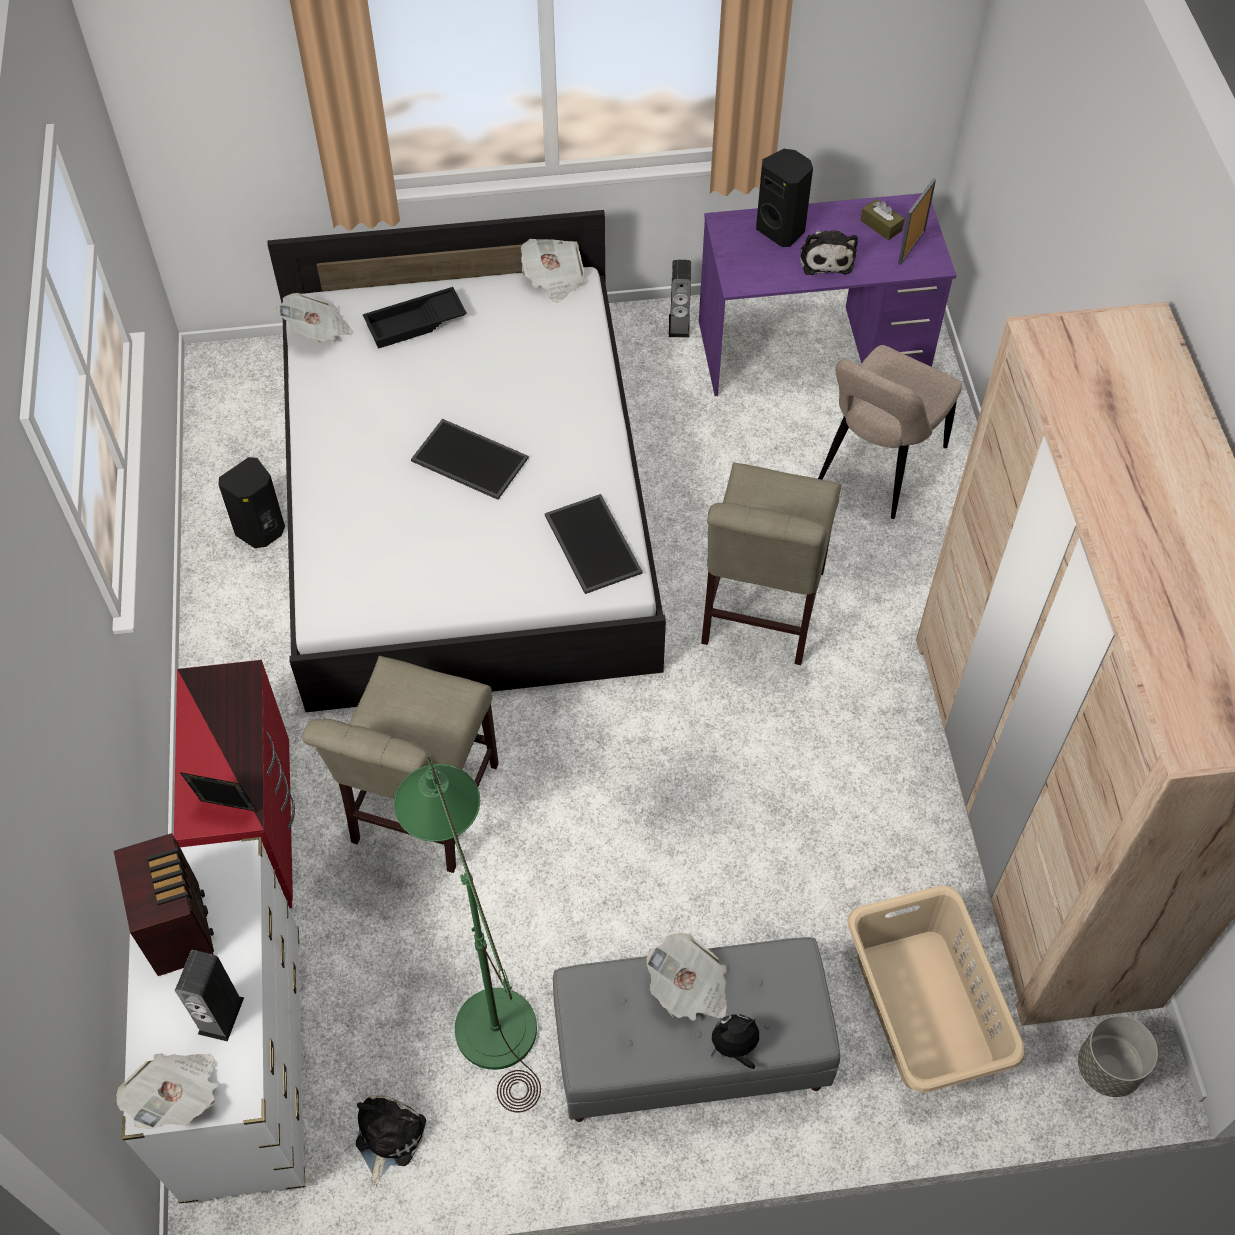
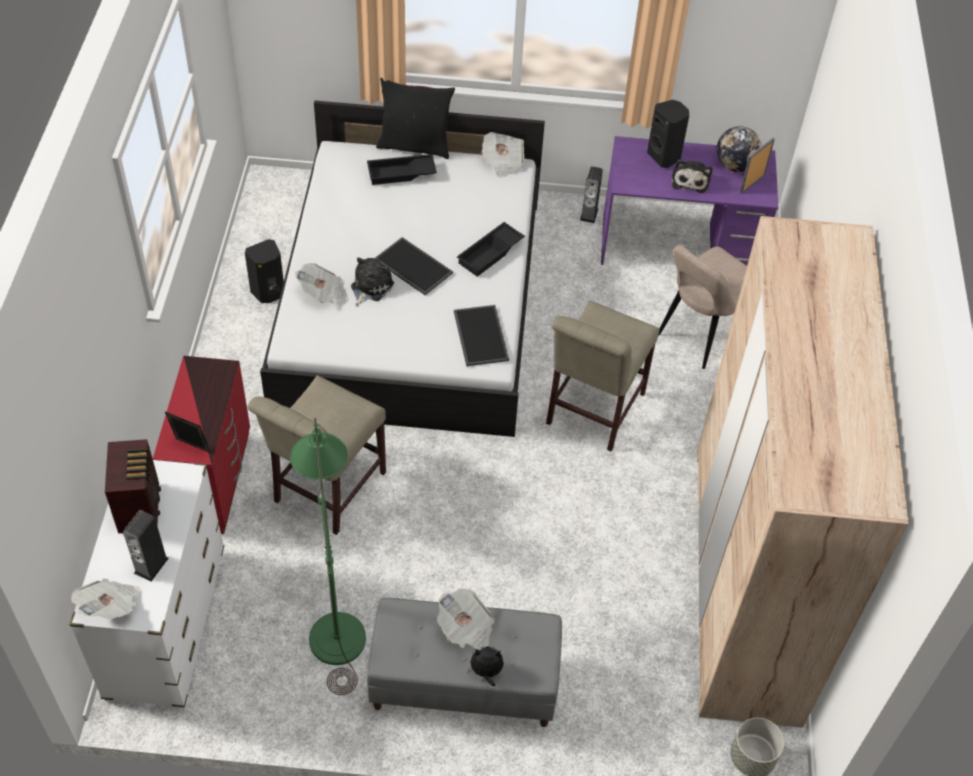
camera: 10 degrees right, 5 degrees down
newspaper [276,293,353,343] -> newspaper moved to [295,263,349,303]
plush toy [356,1095,426,1186] -> plush toy moved to [351,258,394,307]
beige laundry basket [847,885,1025,1093] -> none
brown tissue box [860,199,905,240] -> globe [717,126,762,172]
none -> black pillow [376,77,455,159]
none -> black tray [457,222,525,277]

